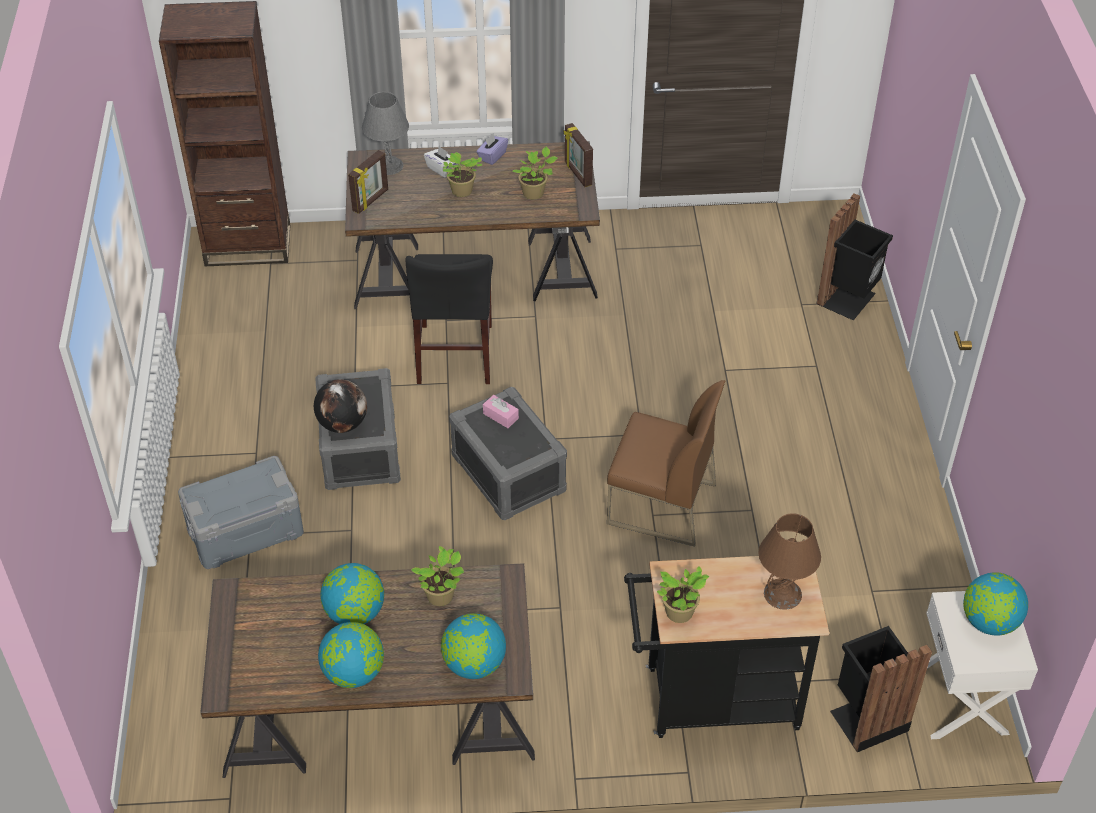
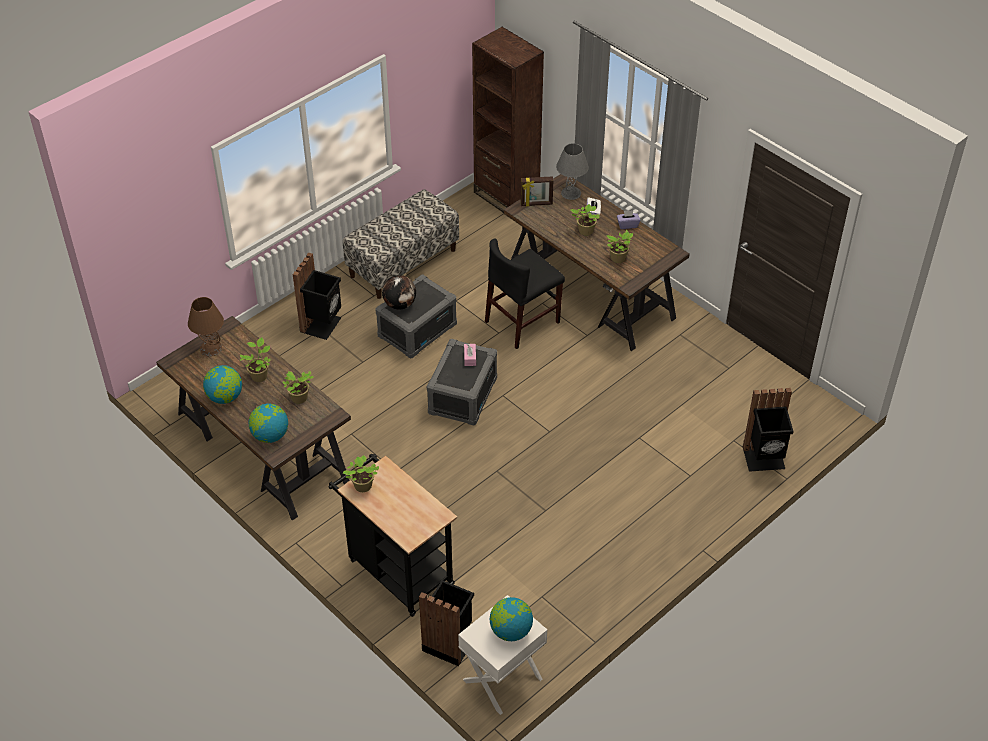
camera: 50 degrees right, 0 degrees up
grey storage box [178,456,304,569] -> black trash can [293,253,342,340]
globe [320,563,384,624] -> potted plant [240,337,270,382]
picture frame [563,123,593,187] -> none
brown chair [607,380,725,547] -> none
brown table lamp [758,513,821,610] -> brown table lamp moved to [188,297,224,356]
none -> bench [343,189,459,299]

